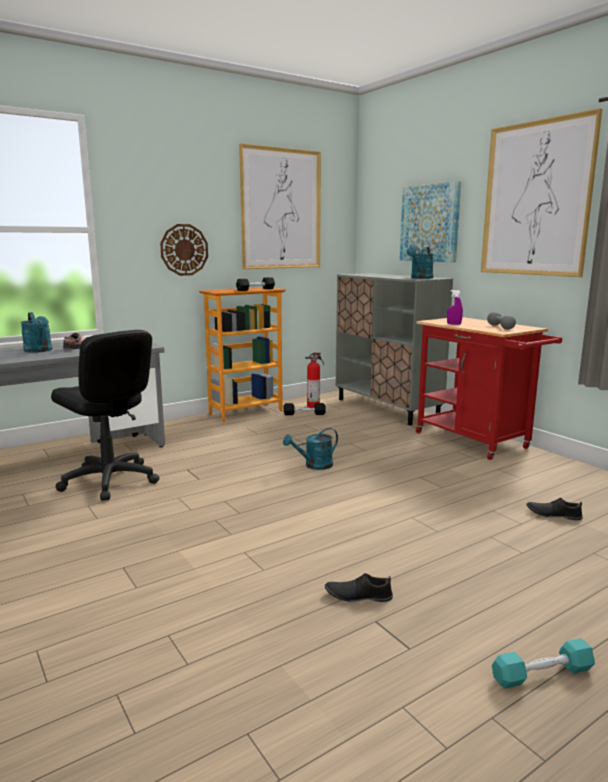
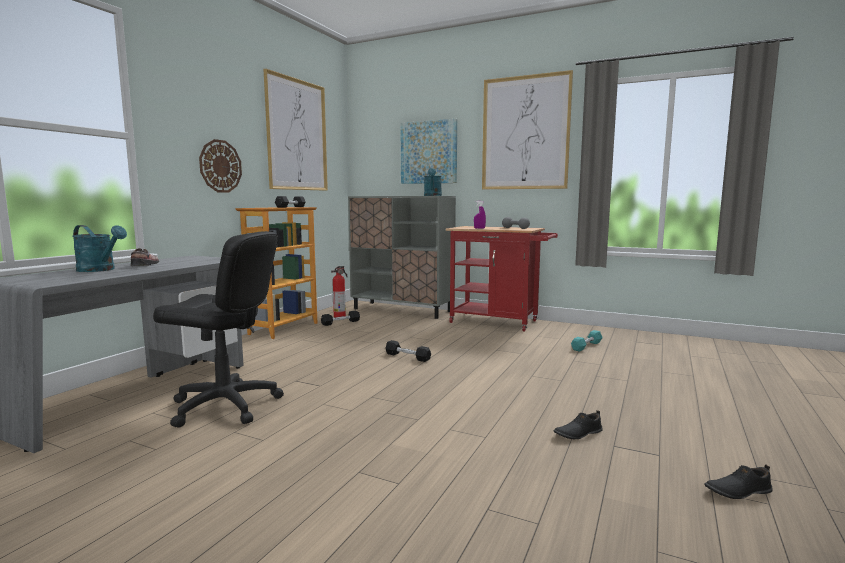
camera: 30 degrees left, 5 degrees down
turquoise watering can [283,428,338,470] -> black dumbbell [385,340,431,362]
turquoise dumbbell [492,638,595,689] -> turquoise dumbbell moved to [571,330,603,352]
black shoe [526,498,583,520] -> black shoe moved to [704,464,773,499]

